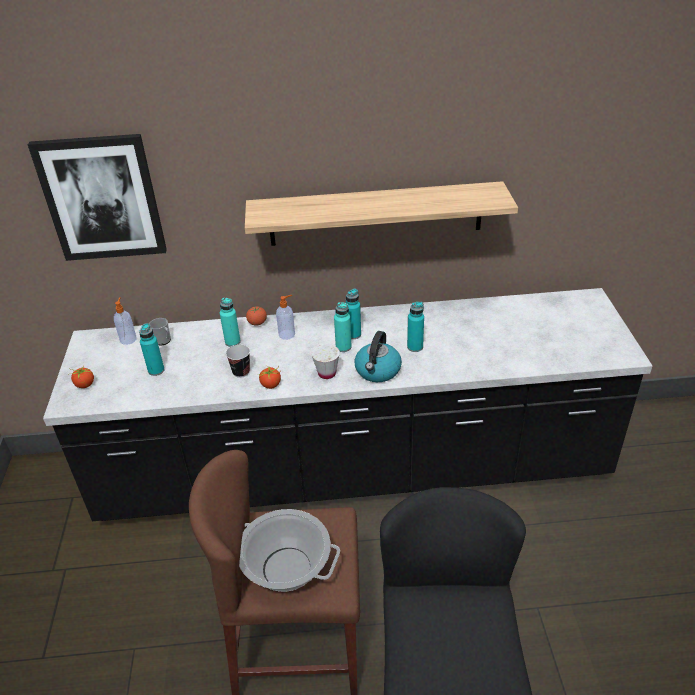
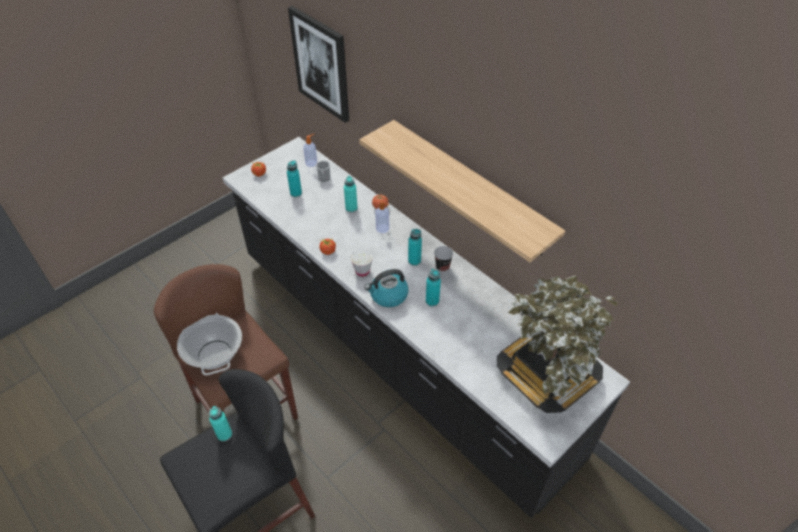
camera: 50 degrees right, 10 degrees up
cup [226,344,250,378] -> cup moved to [434,246,453,272]
turquoise bottle [334,302,352,352] -> turquoise bottle moved to [209,406,232,442]
none -> potted plant [497,275,617,413]

